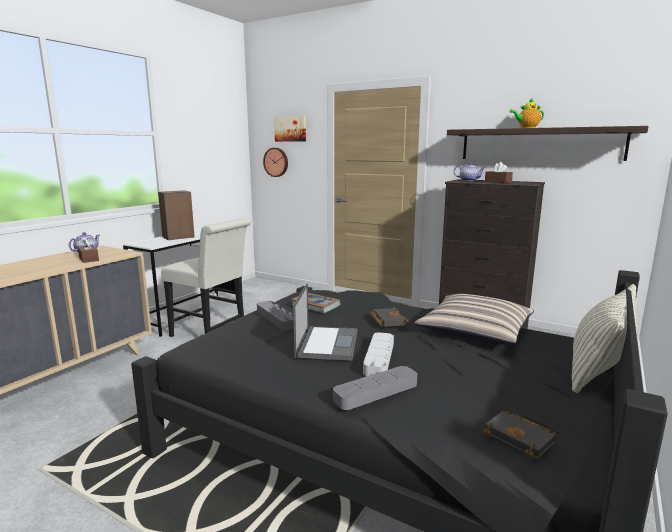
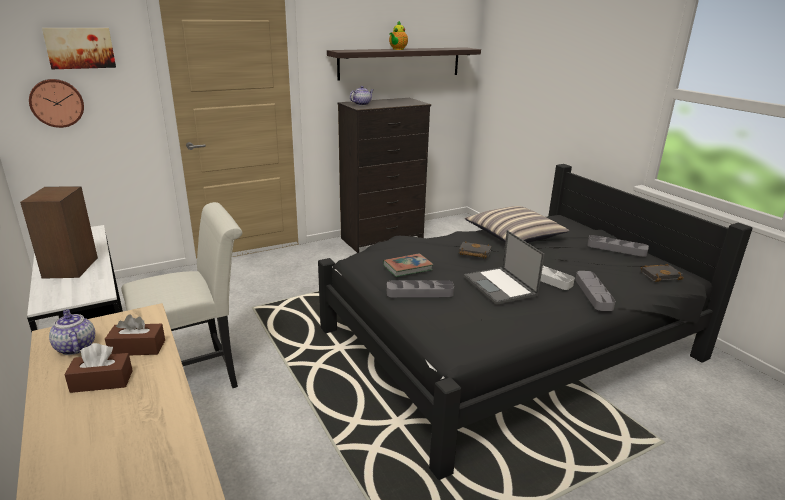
camera: 60 degrees left, 10 degrees up
laptop [293,283,358,361] -> laptop turned 150 degrees counterclockwise [464,230,544,305]
brown tissue box [485,162,513,183] -> brown tissue box moved to [64,343,133,393]
pillow [571,284,636,393] -> none
none -> grey tray [587,235,649,257]

